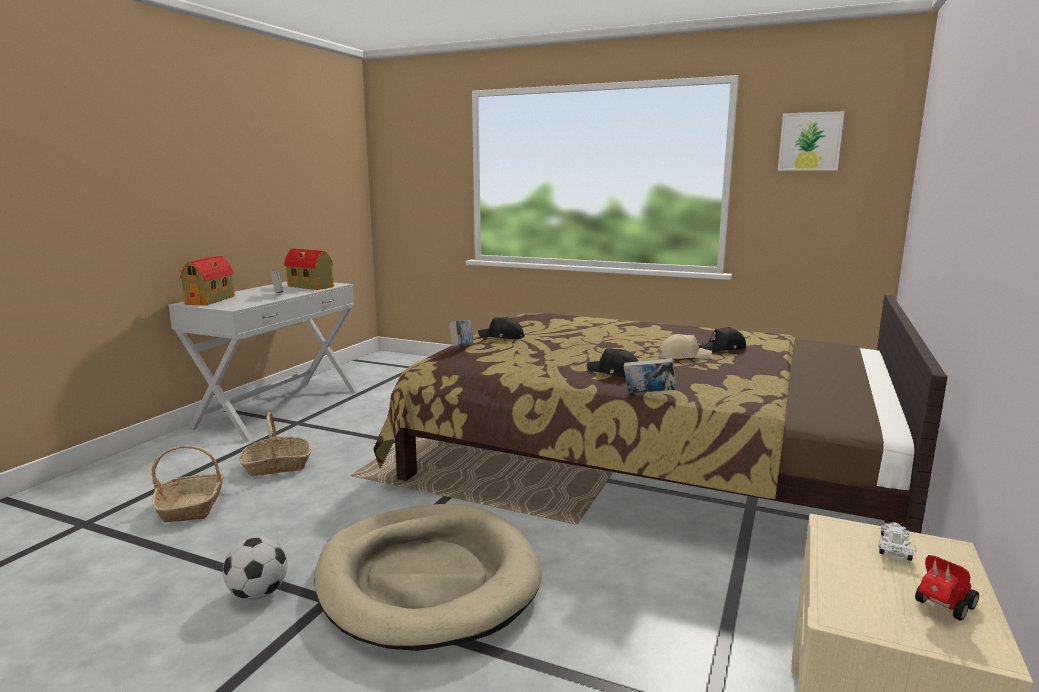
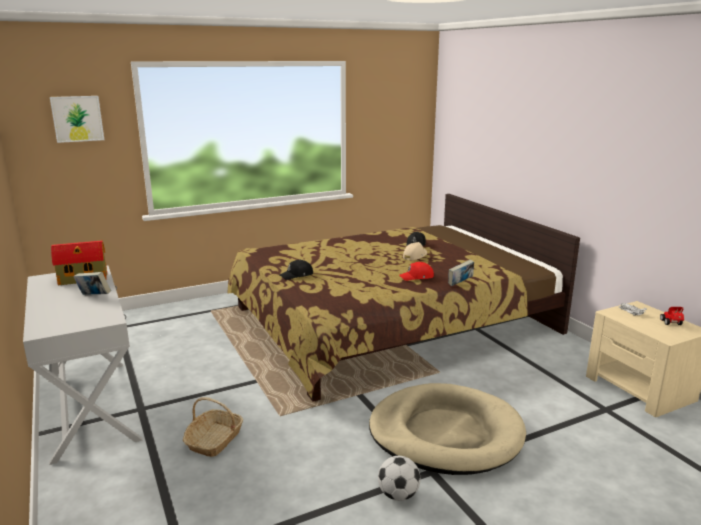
camera: 50 degrees left, 5 degrees up
basket [152,445,224,523] -> none
toy house [180,256,235,305] -> none
book [449,320,473,347] -> none
black cap [587,348,638,377] -> red cap [399,262,434,281]
picture [778,111,844,171] -> picture moved to [50,96,104,143]

